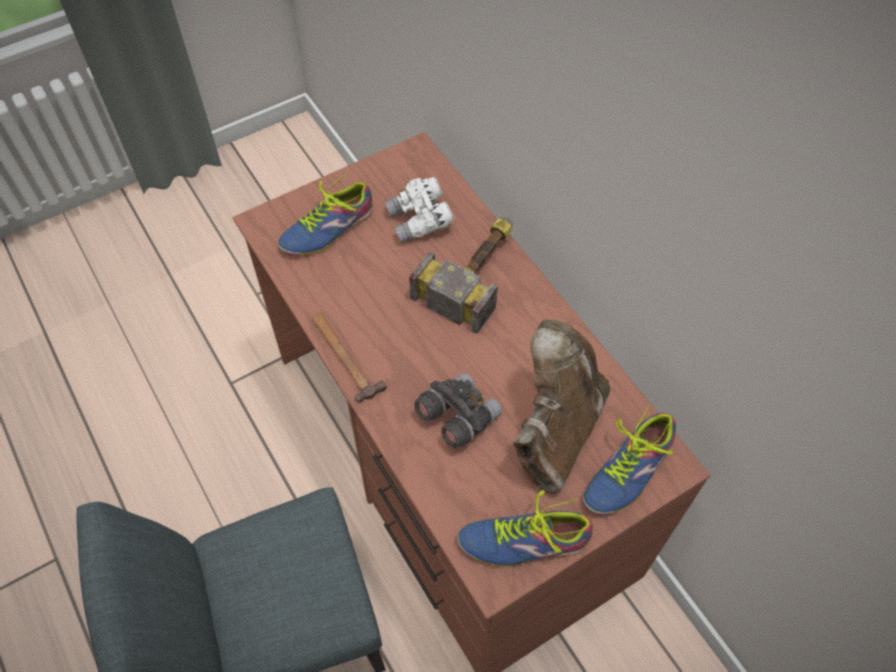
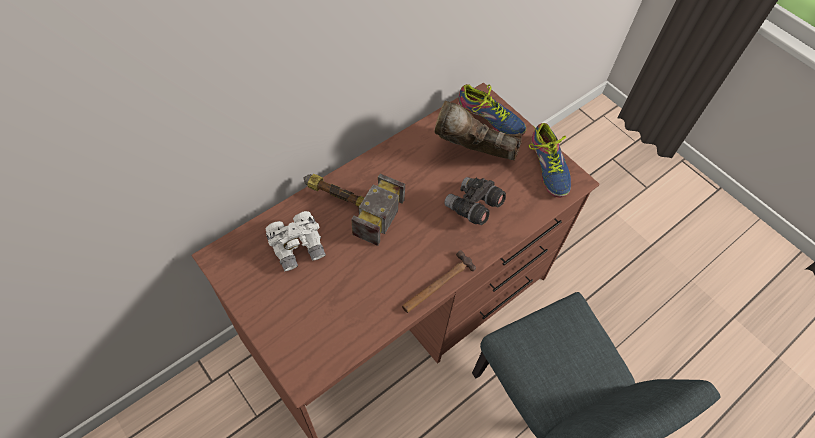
camera: 100 degrees left, 0 degrees up
shoe [278,172,373,256] -> none

